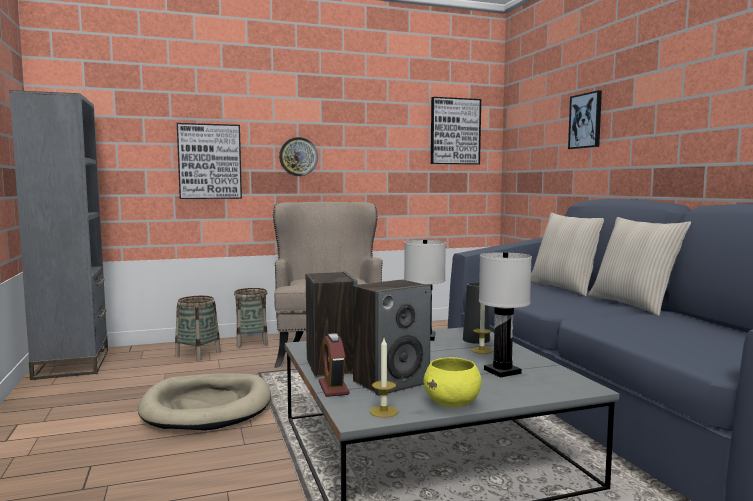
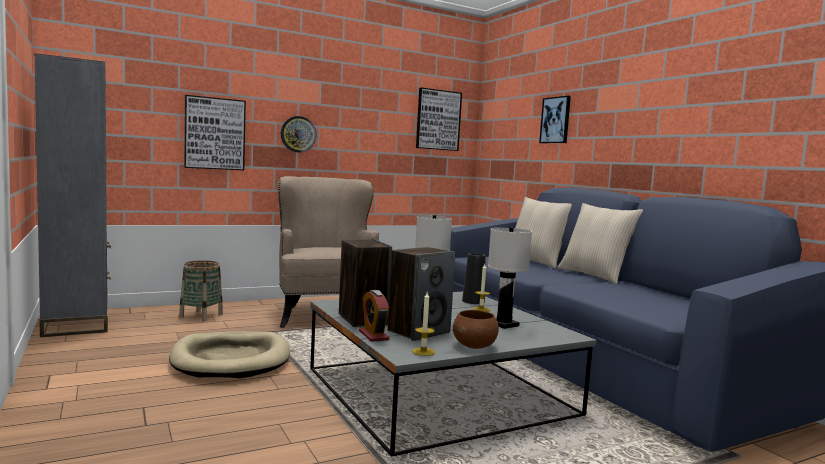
camera: 10 degrees left, 0 degrees up
basket [234,288,268,347] -> none
yellow bowl [423,357,482,407] -> brown bowl [453,310,499,349]

